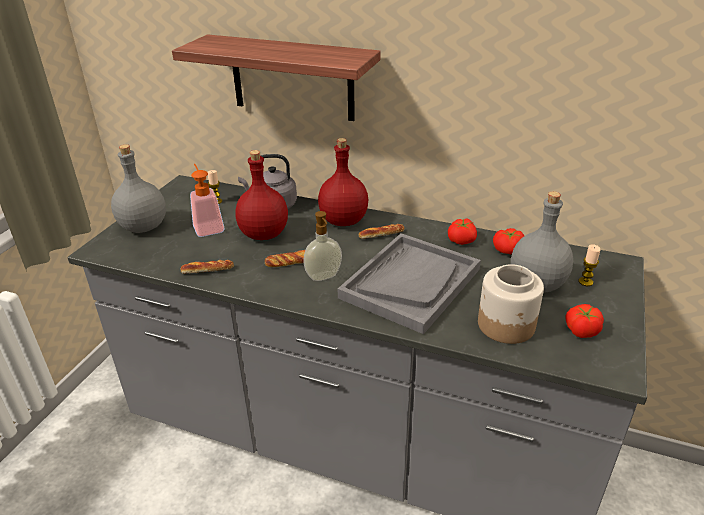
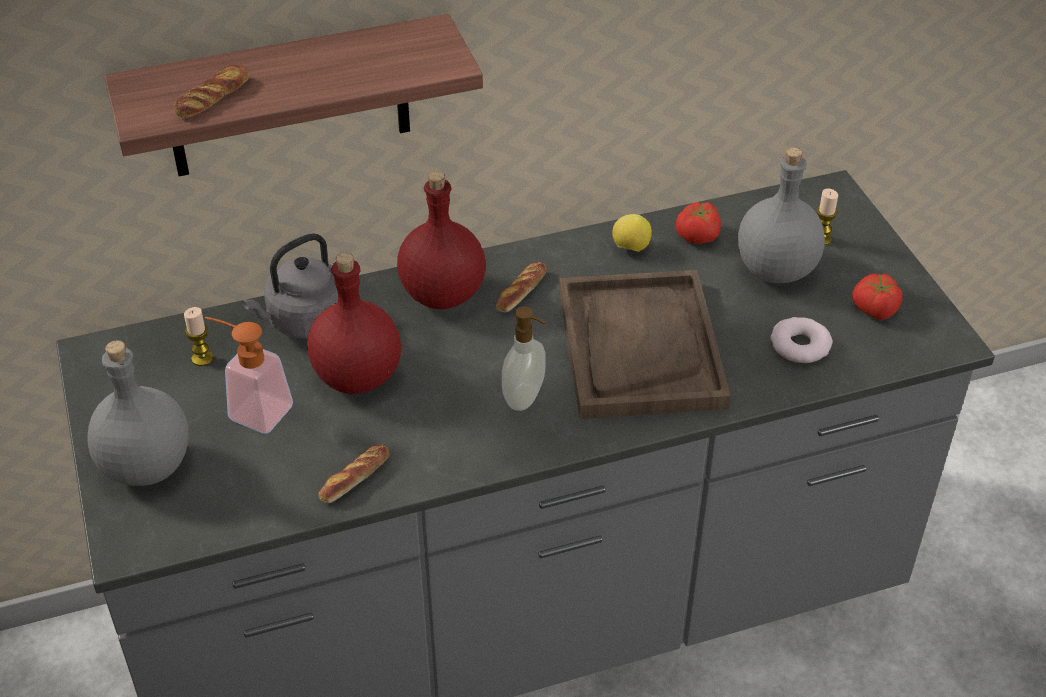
camera: 40 degrees left, 10 degrees up
bread [265,250,305,267] -> bread moved to [173,65,250,118]
grey tray [338,233,481,334] -> brown tray [559,270,730,419]
tomato [448,218,477,245] -> lemon [612,214,652,252]
jar [478,264,544,344] -> donut [771,317,833,363]

